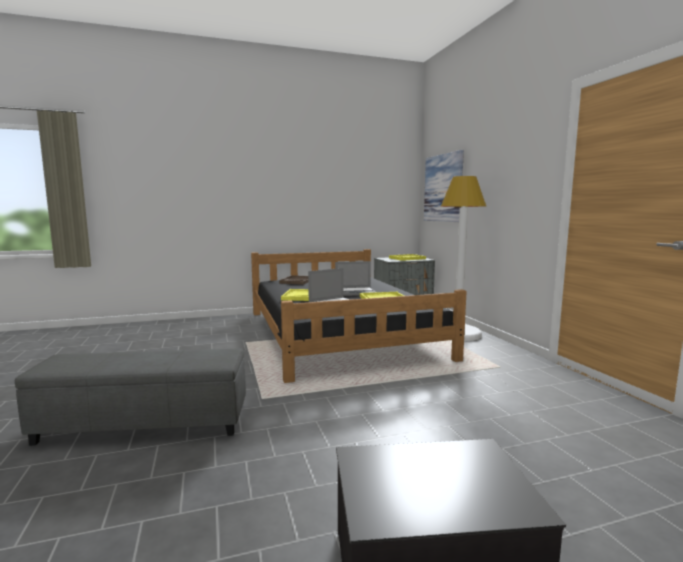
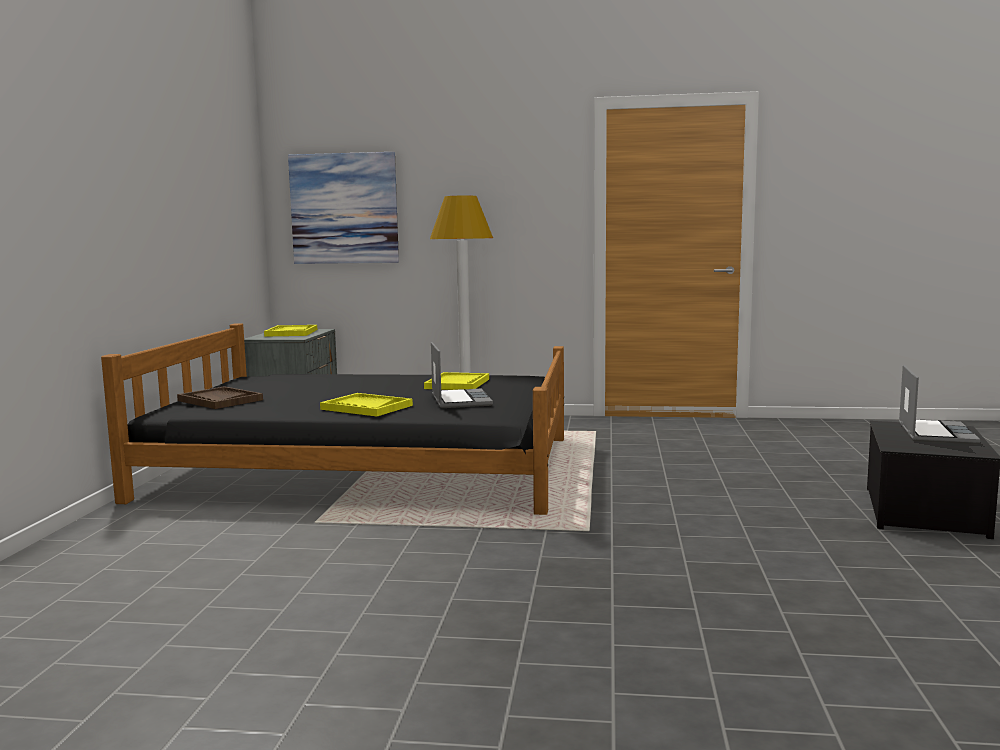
camera: 65 degrees left, 0 degrees up
grey ottoman [15,349,246,446] -> none
laptop [335,261,375,296] -> laptop moved to [899,365,980,444]

